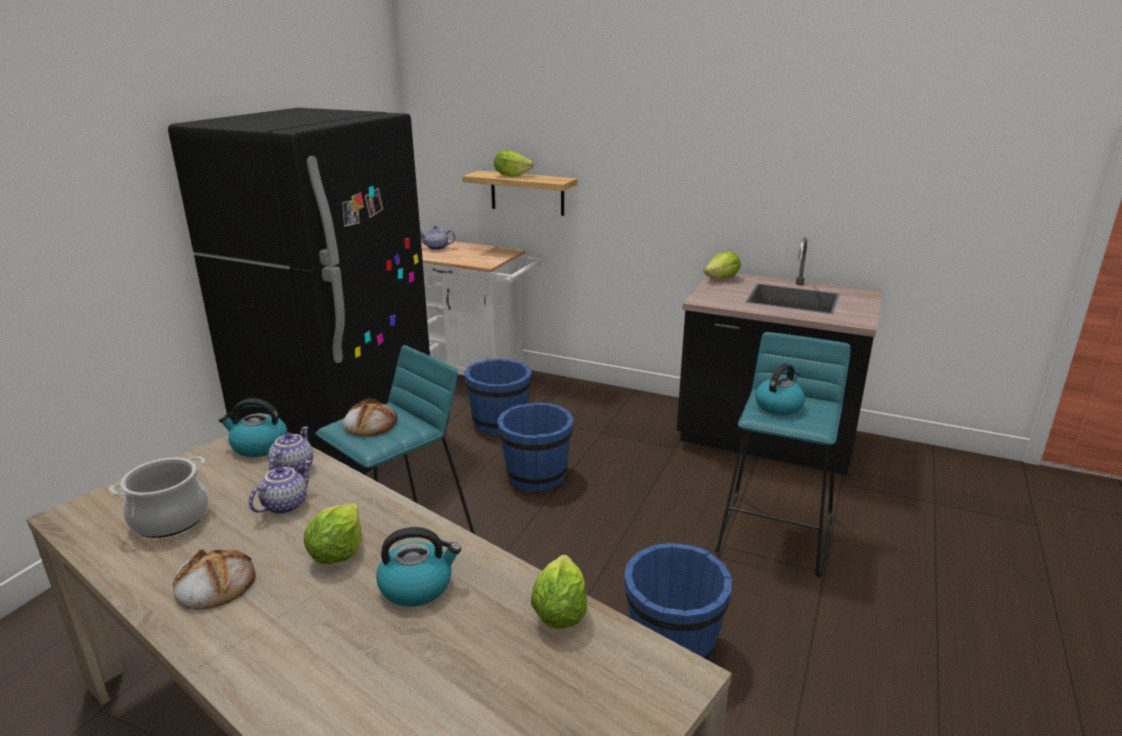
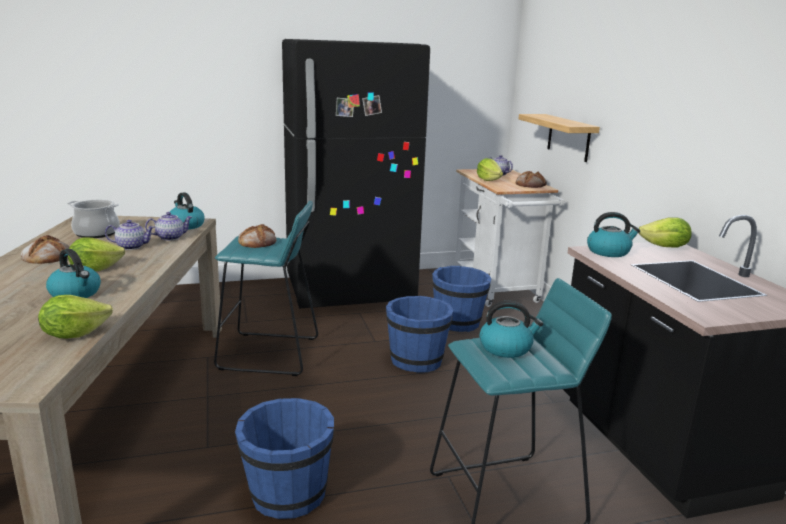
camera: 50 degrees right, 5 degrees down
lettuce [494,150,534,177] -> lettuce moved to [477,158,503,181]
none -> bread [516,171,547,188]
none -> kettle [587,212,640,257]

